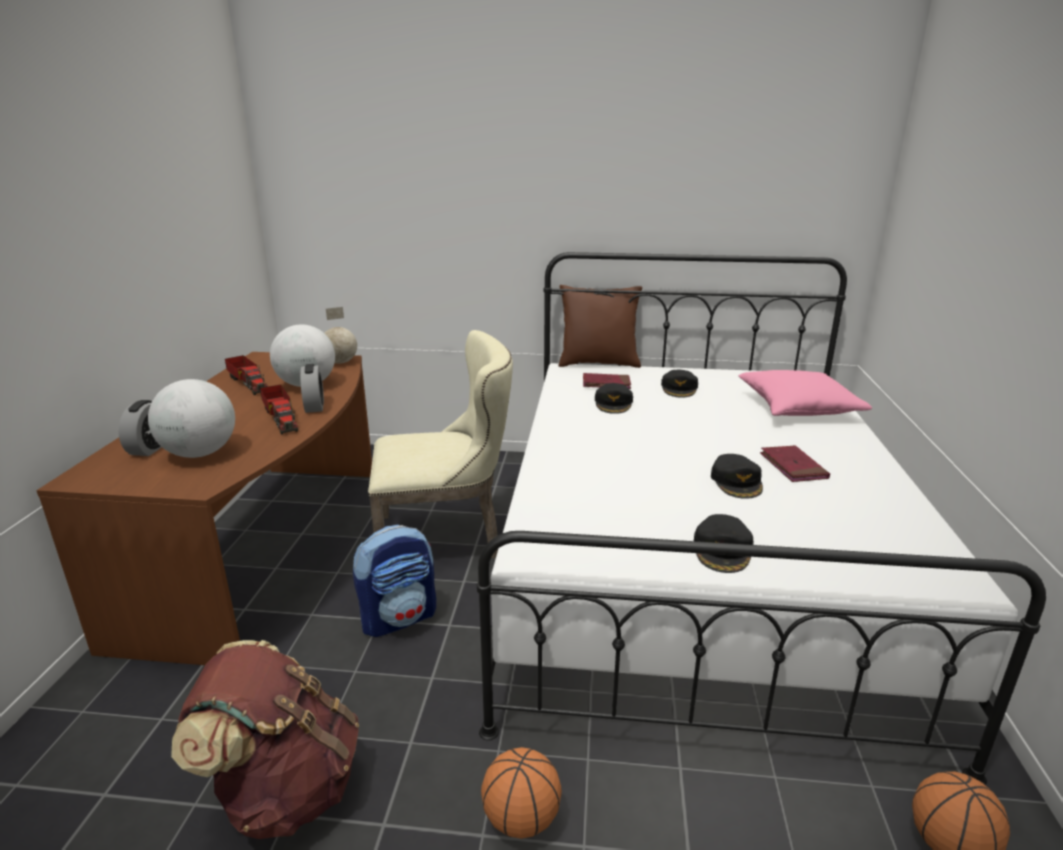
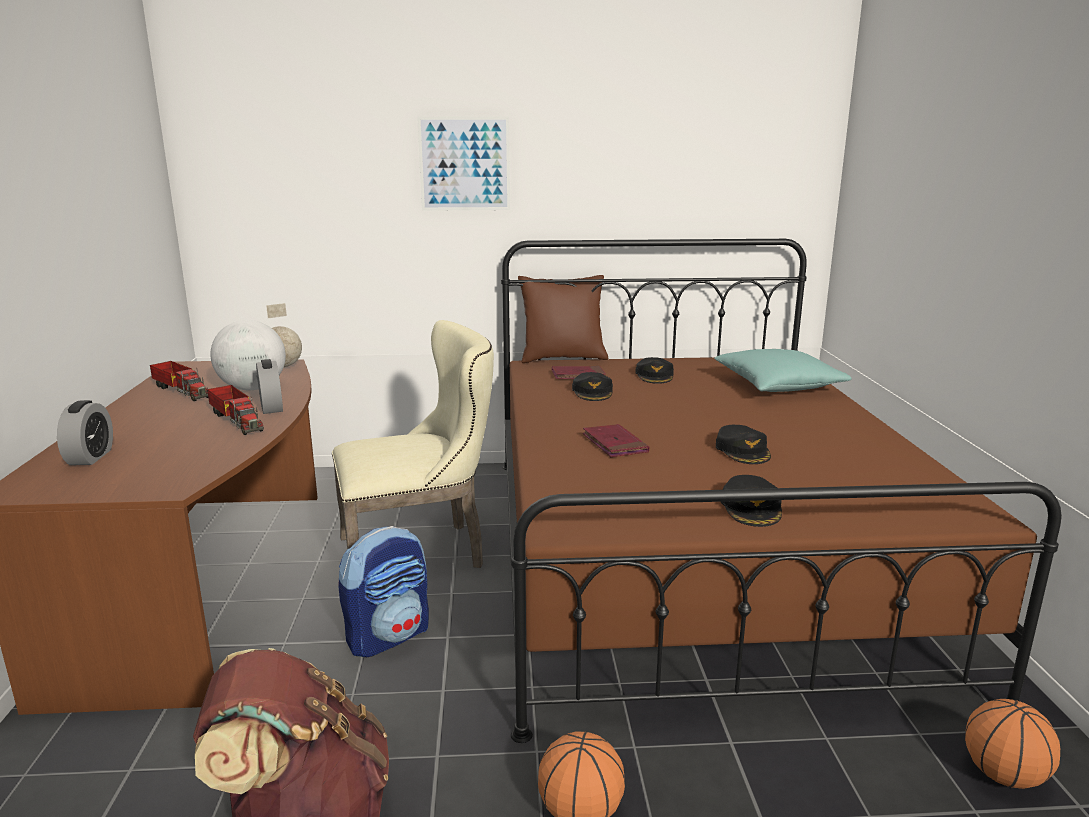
camera: 10 degrees left, 5 degrees down
globe [148,379,235,458] -> none
white bed [477,252,1046,785] -> brown bed [501,239,1062,743]
pink pillow [738,370,872,416] -> turquoise pillow [714,349,852,392]
red book [760,445,830,482] -> red book moved to [583,424,649,457]
none -> picture [417,116,510,211]

